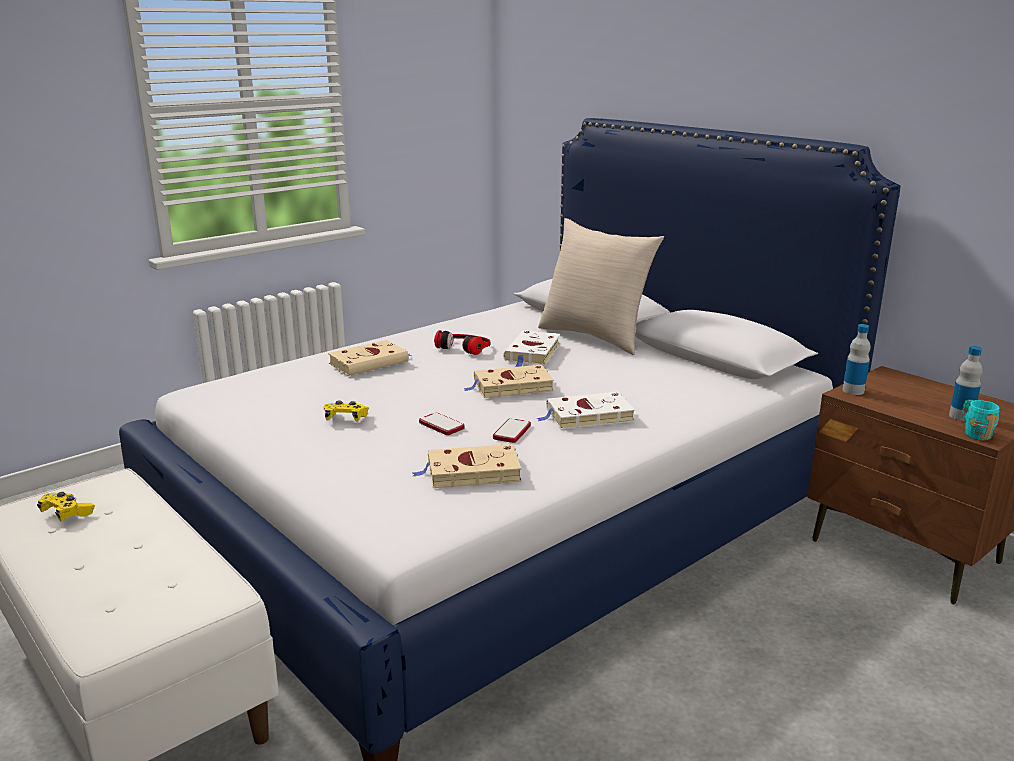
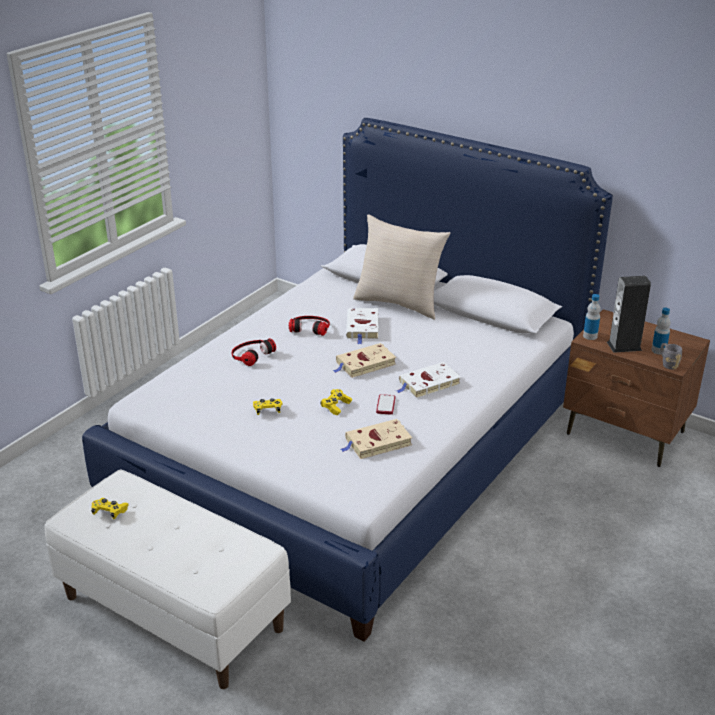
camera: 15 degrees left, 10 degrees up
beige book [328,340,411,376] -> headphones [232,338,276,366]
phone [419,413,464,435] -> yellow game controller [320,389,352,415]
turquoise mug [962,400,999,440] -> grey mug [660,343,682,370]
none -> speaker [607,276,651,353]

